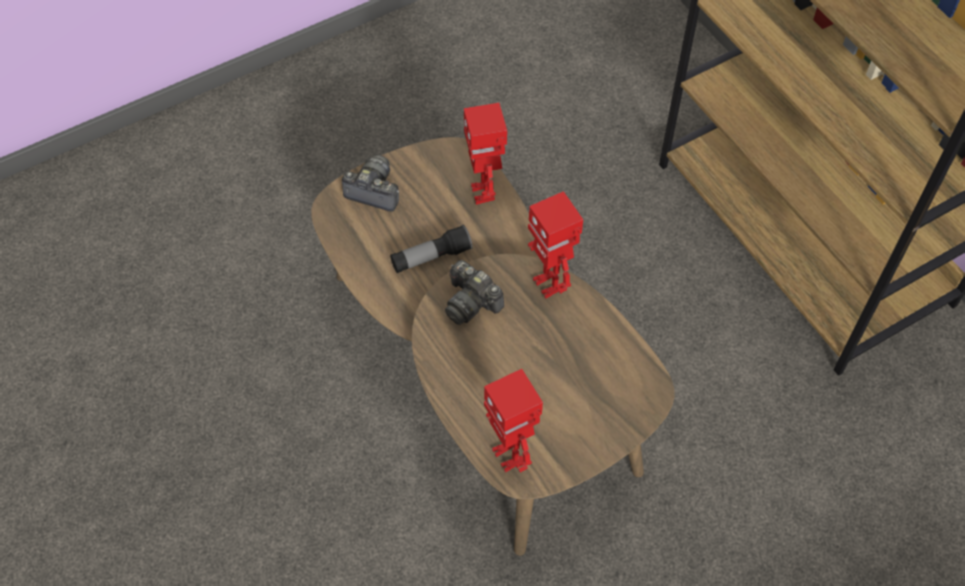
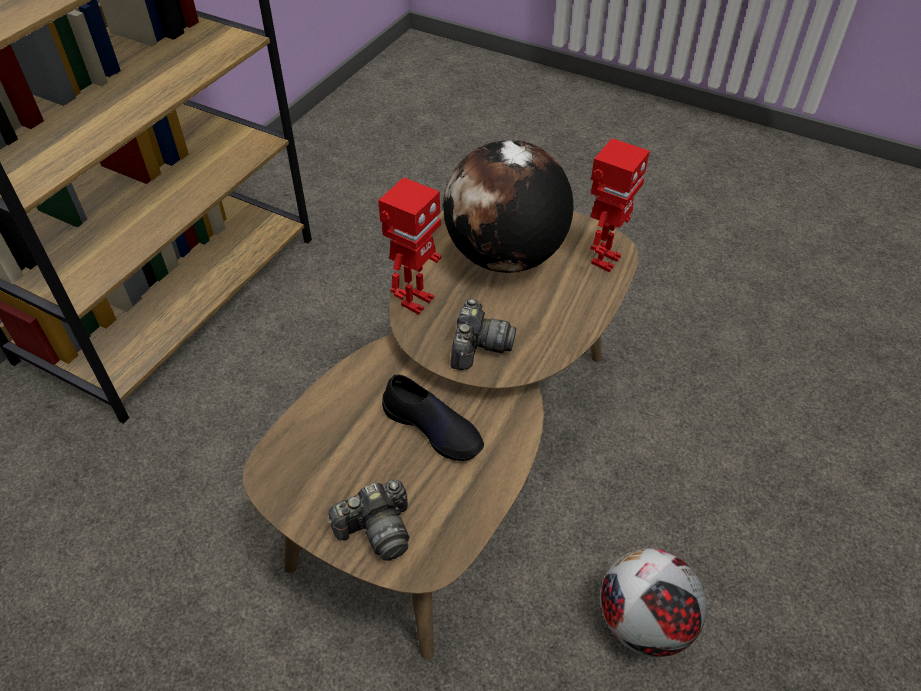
camera: 120 degrees left, 10 degrees down
camera [342,155,399,211] -> camera turned 105 degrees counterclockwise [328,480,409,561]
flashlight [390,225,473,273] -> black shoe [382,375,484,461]
toy robot [464,103,507,205] -> none
none -> globe [443,140,573,273]
none -> football [601,549,707,657]

